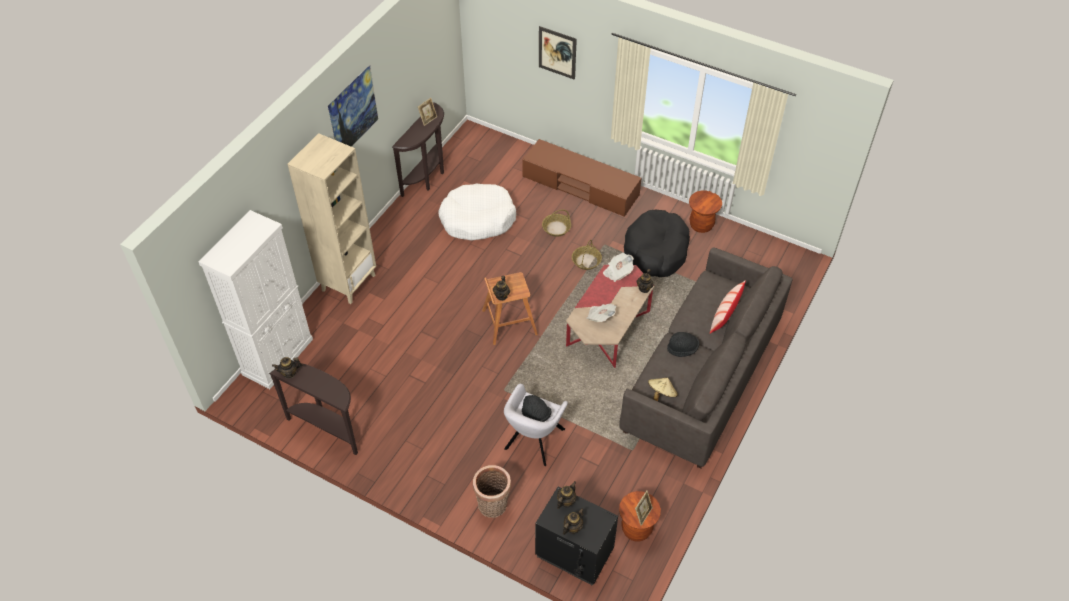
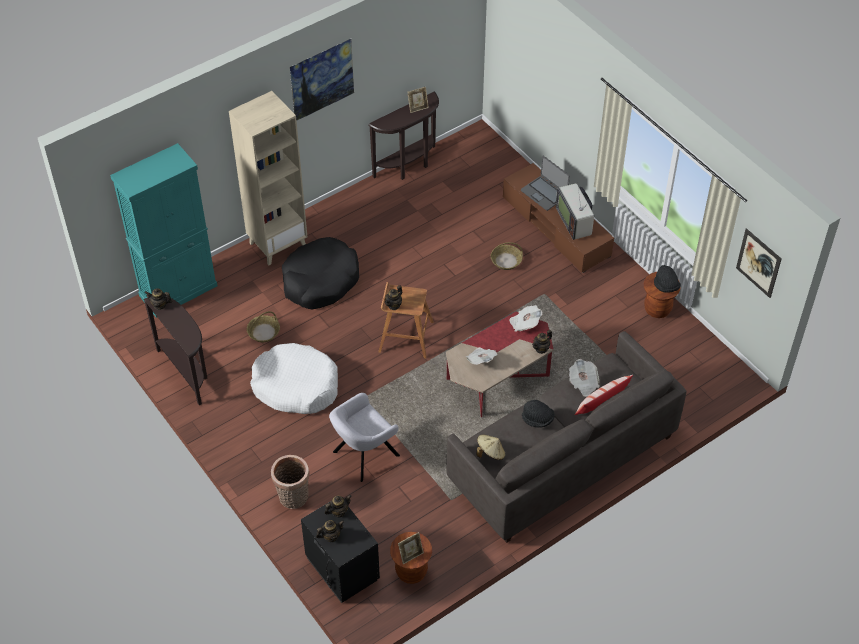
camera: 25 degrees right, 0 degrees up
white cabinet [198,210,313,389] -> turquoise cabinet [110,143,218,318]
white dog bed [438,184,516,241] -> white dog bed moved to [250,343,338,414]
black hat [522,395,551,422] -> black hat moved to [654,265,681,293]
picture [539,26,577,80] -> picture moved to [736,228,782,298]
basket [572,240,602,270] -> basket moved to [247,311,280,342]
black dog bed [624,210,690,277] -> black dog bed moved to [282,237,359,309]
none -> laptop [521,156,570,211]
none -> television [556,182,594,240]
none -> newspaper [569,359,600,397]

